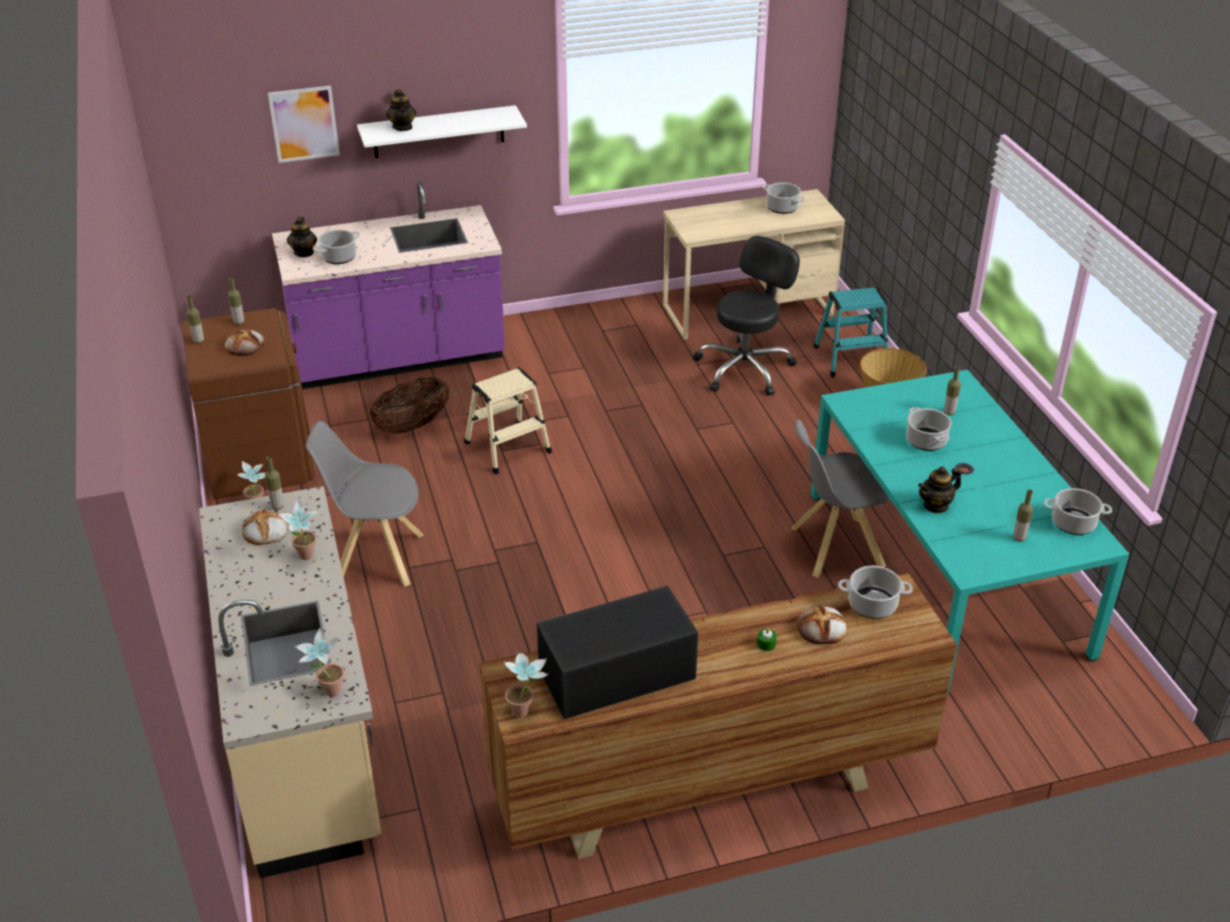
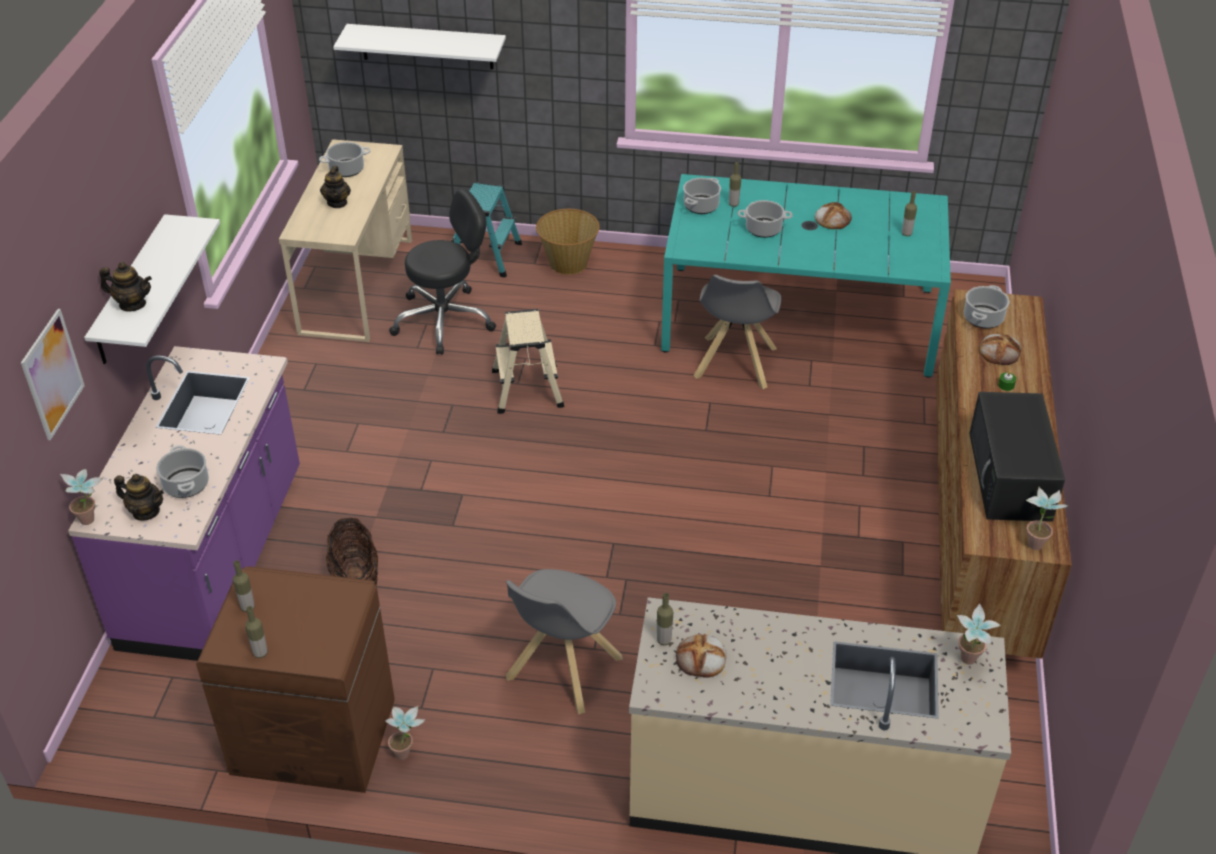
camera: 65 degrees left, 5 degrees up
bread [225,329,264,356] -> bread moved to [815,202,852,229]
potted plant [279,499,320,560] -> potted plant moved to [60,469,103,525]
beige step ladder [464,367,552,474] -> beige step ladder moved to [492,309,565,414]
black office chair [693,236,800,396] -> black office chair turned 90 degrees clockwise [389,189,496,355]
teapot [918,466,962,513] -> teapot moved to [320,166,351,208]
cooking pot [1043,488,1112,535] -> cooking pot moved to [683,178,721,214]
none -> white shelf [333,24,506,69]

